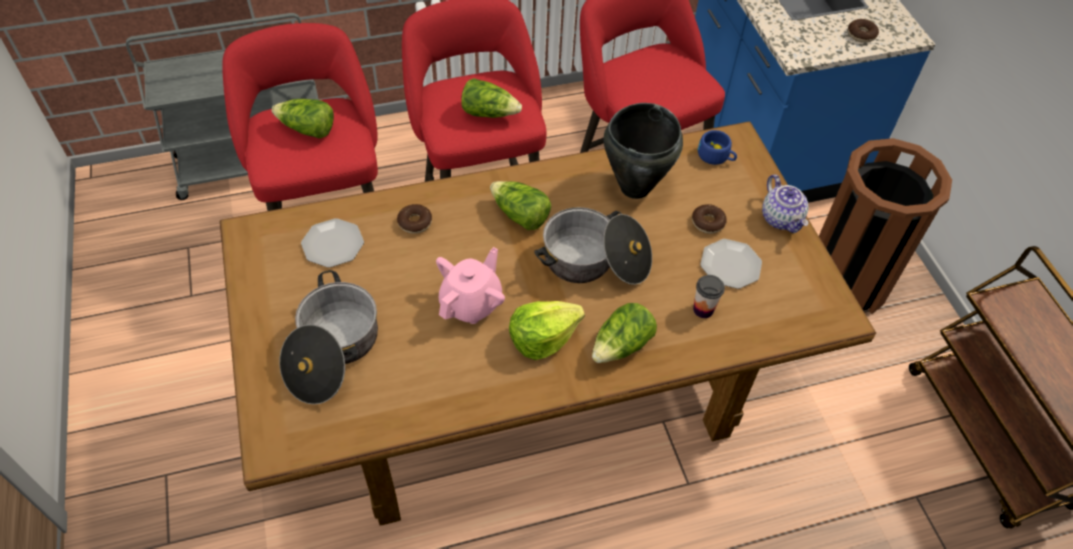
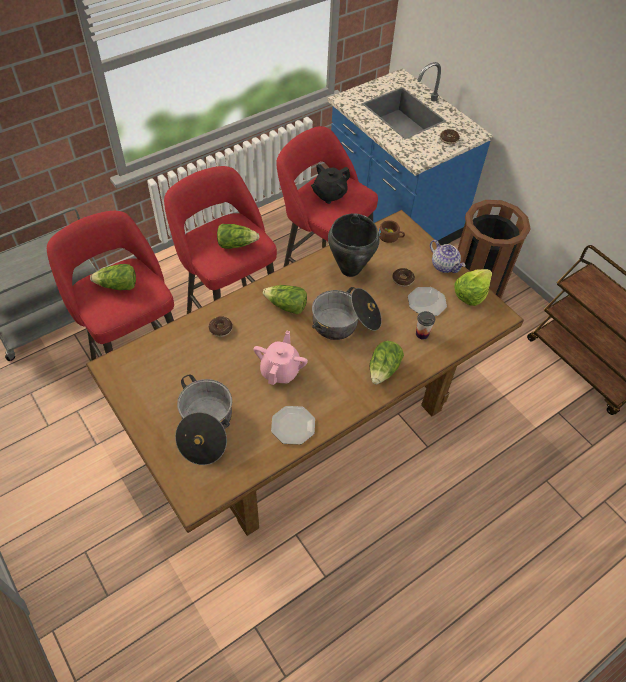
camera: 20 degrees left, 0 degrees up
plate [301,218,364,268] -> plate moved to [271,406,315,445]
lettuce [509,301,585,360] -> lettuce moved to [454,269,492,306]
blue cup [698,130,737,165] -> brown cup [378,220,405,243]
none -> black teapot [311,164,350,204]

